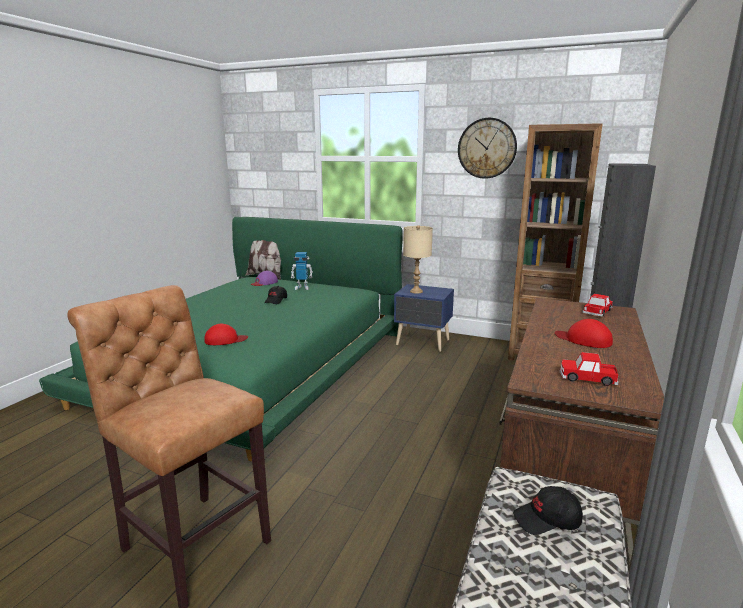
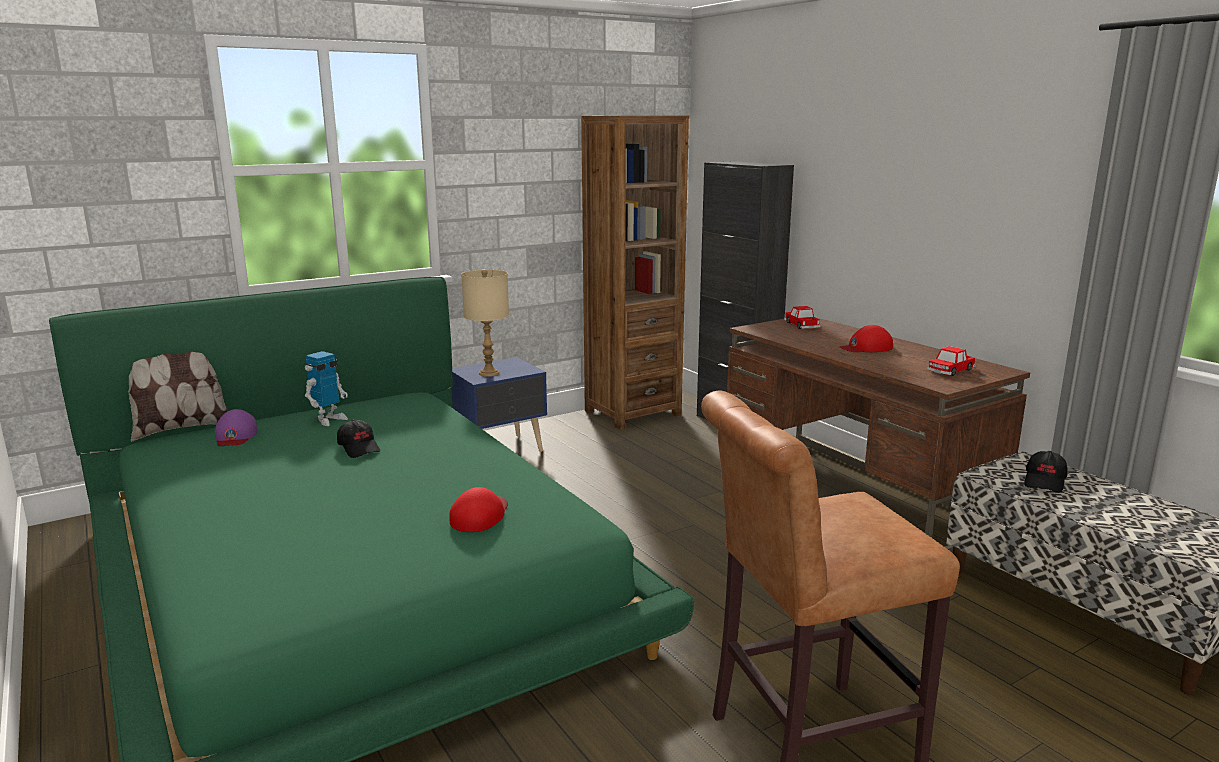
camera: 55 degrees left, 0 degrees up
wall clock [458,118,517,179] -> none

